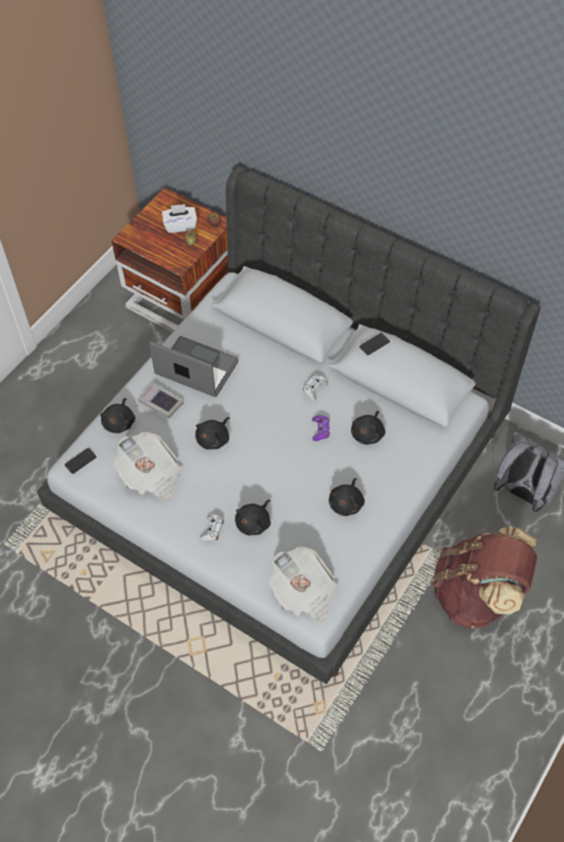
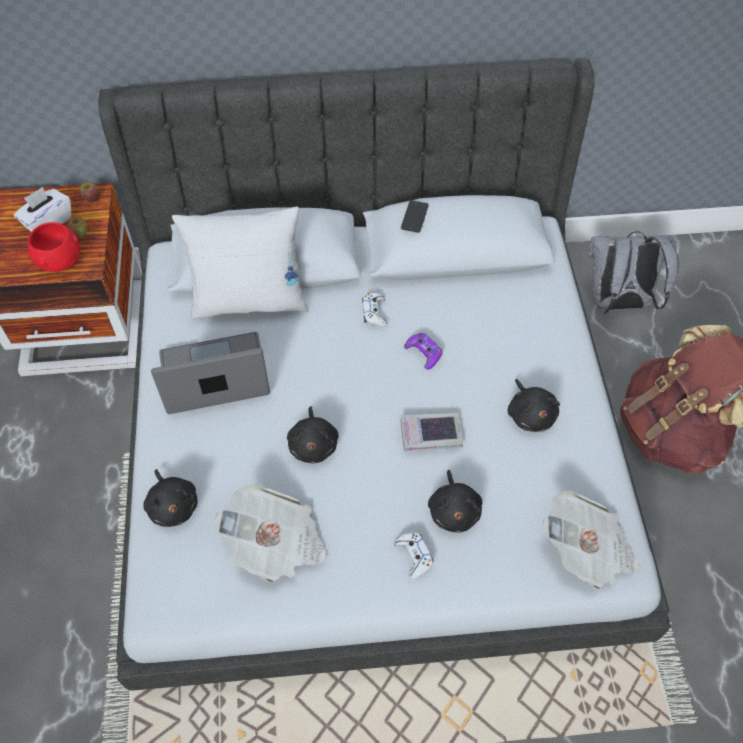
camera: 40 degrees left, 0 degrees up
phone [65,448,97,474] -> none
book [138,382,183,419] -> book moved to [401,413,463,451]
black plush toy [351,411,385,445] -> none
none -> red bowl [28,222,80,272]
none -> grey pillow [172,207,308,320]

